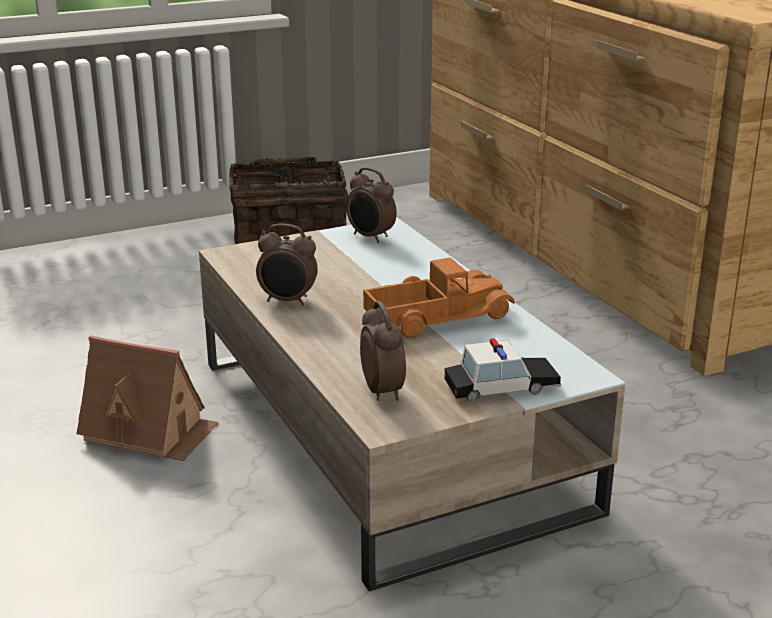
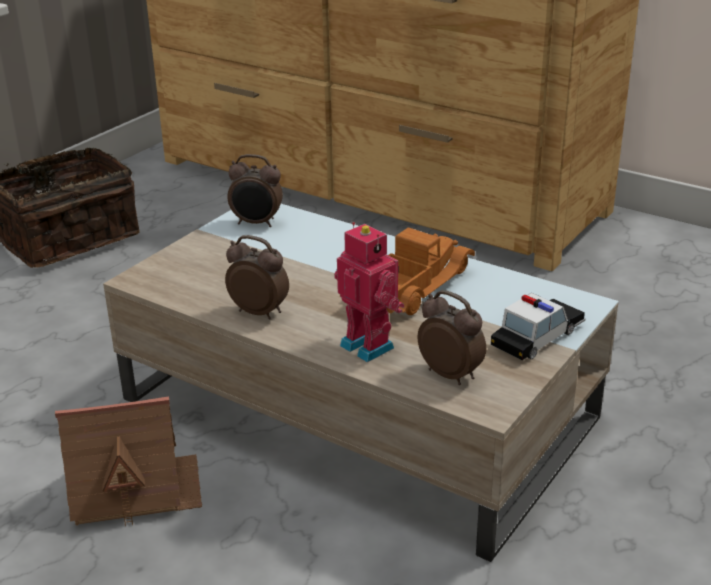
camera: 30 degrees left, 5 degrees up
alarm clock [256,224,318,306] -> alarm clock turned 135 degrees counterclockwise [225,235,289,319]
none -> toy robot [334,222,404,362]

